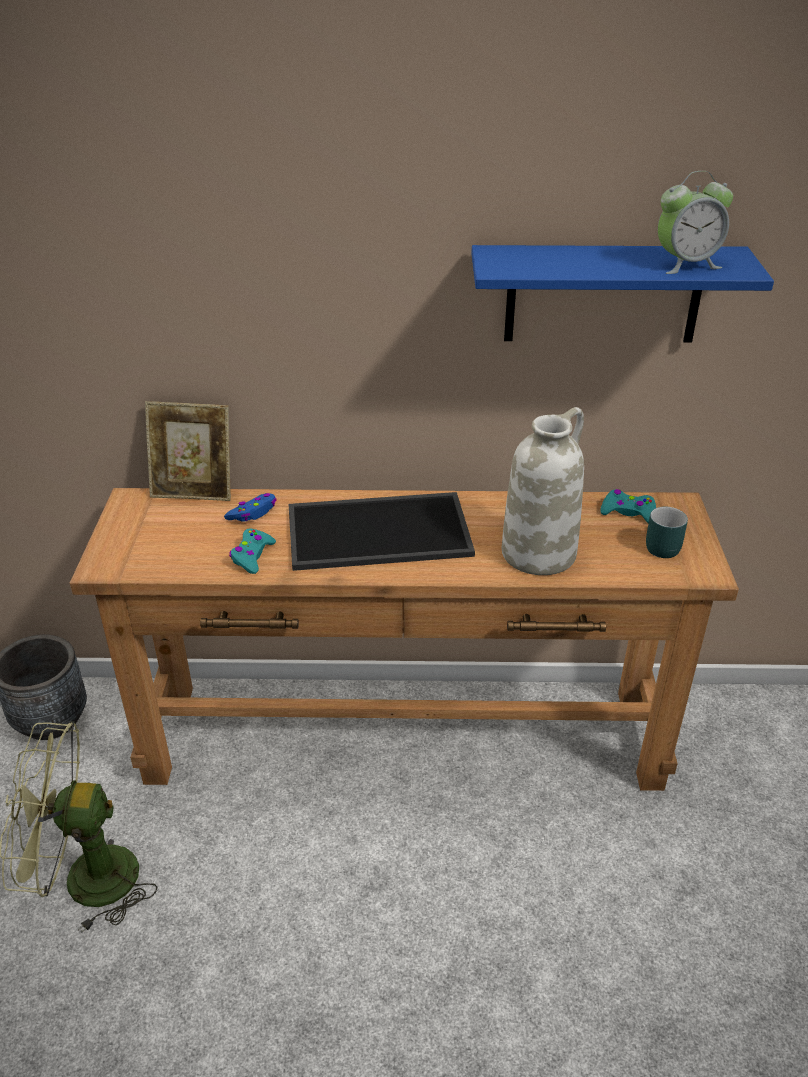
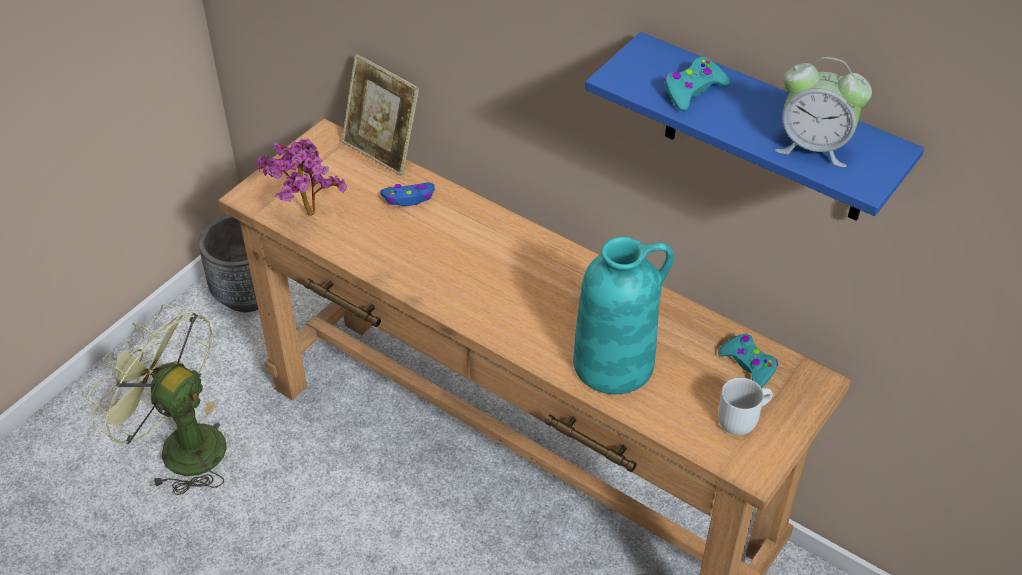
camera: 35 degrees right, 10 degrees up
turquoise game controller [229,528,276,574] -> turquoise game controller moved to [664,57,730,111]
tray [288,492,475,571] -> none
white vase [502,407,584,575] -> turquoise vase [573,237,674,394]
turquoise mug [646,507,688,558] -> white mug [718,377,773,435]
none -> potted plant [257,139,347,216]

